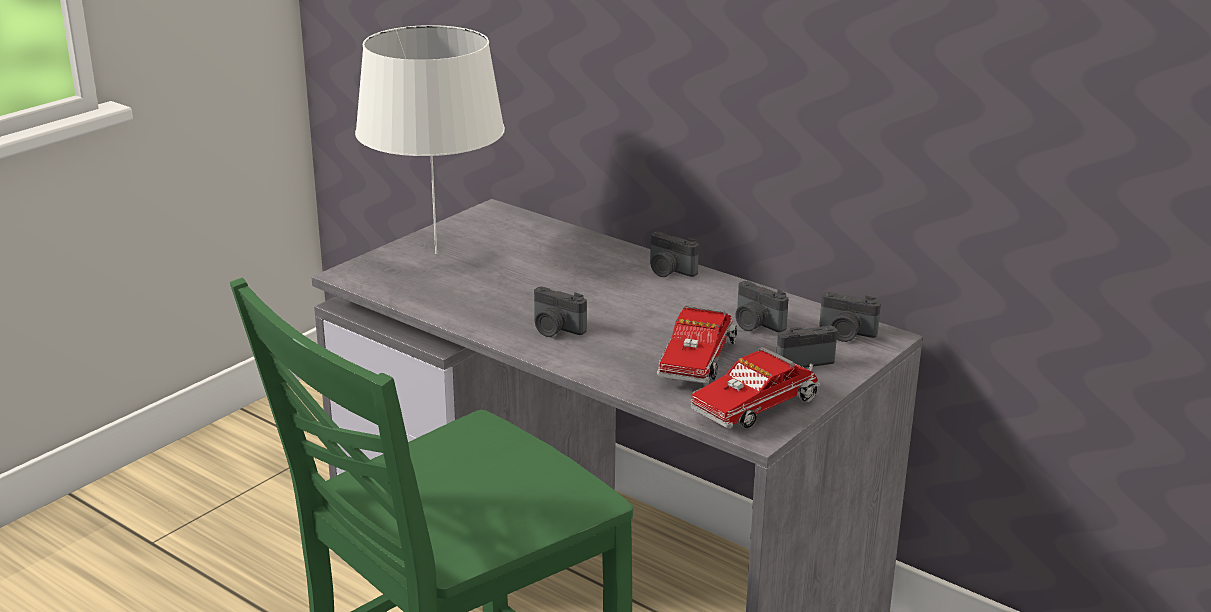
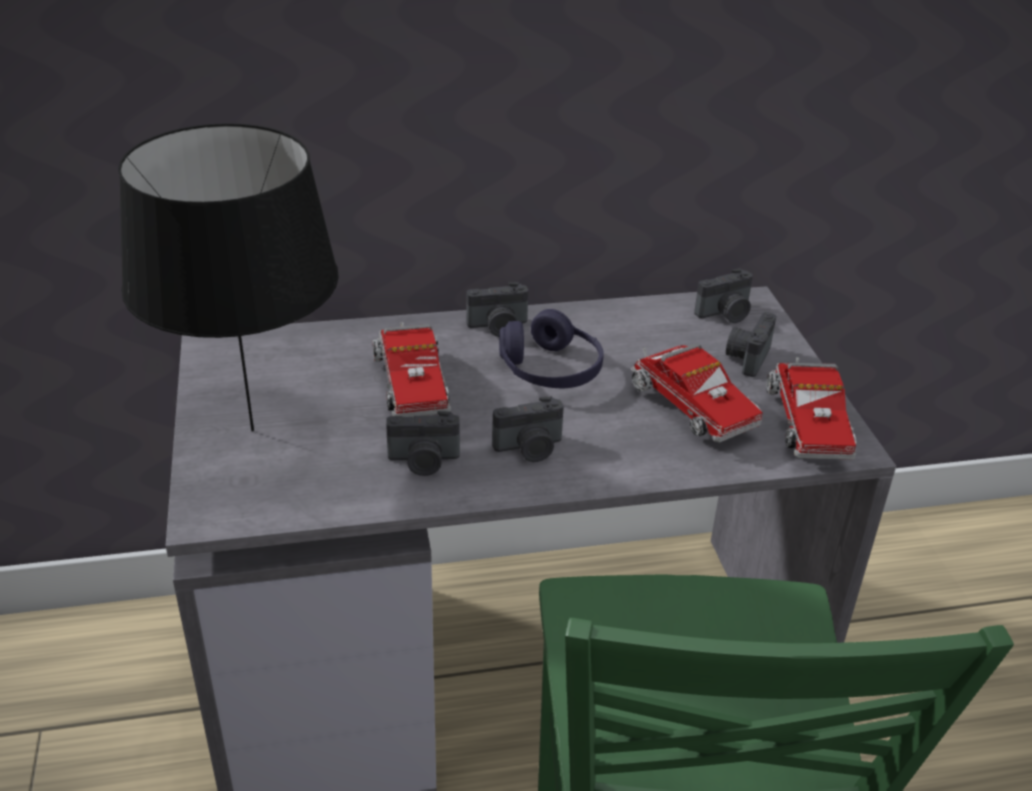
camera: 50 degrees left, 10 degrees up
white table lamp [355,25,505,254] -> black table lamp [118,123,339,432]
camera [735,281,789,332] -> camera moved to [386,411,460,476]
none -> toy truck [372,322,451,417]
none -> purple headphones [499,309,604,389]

